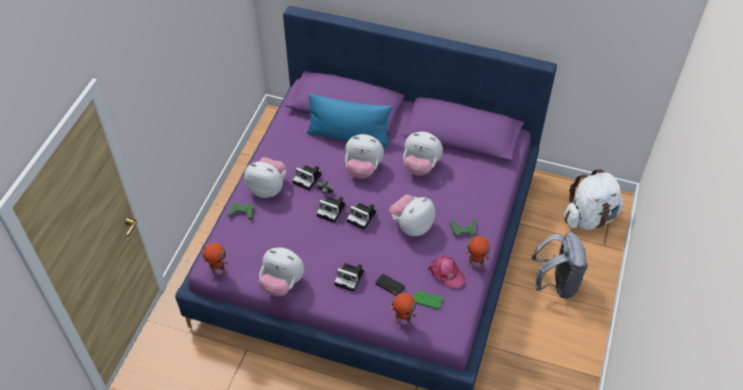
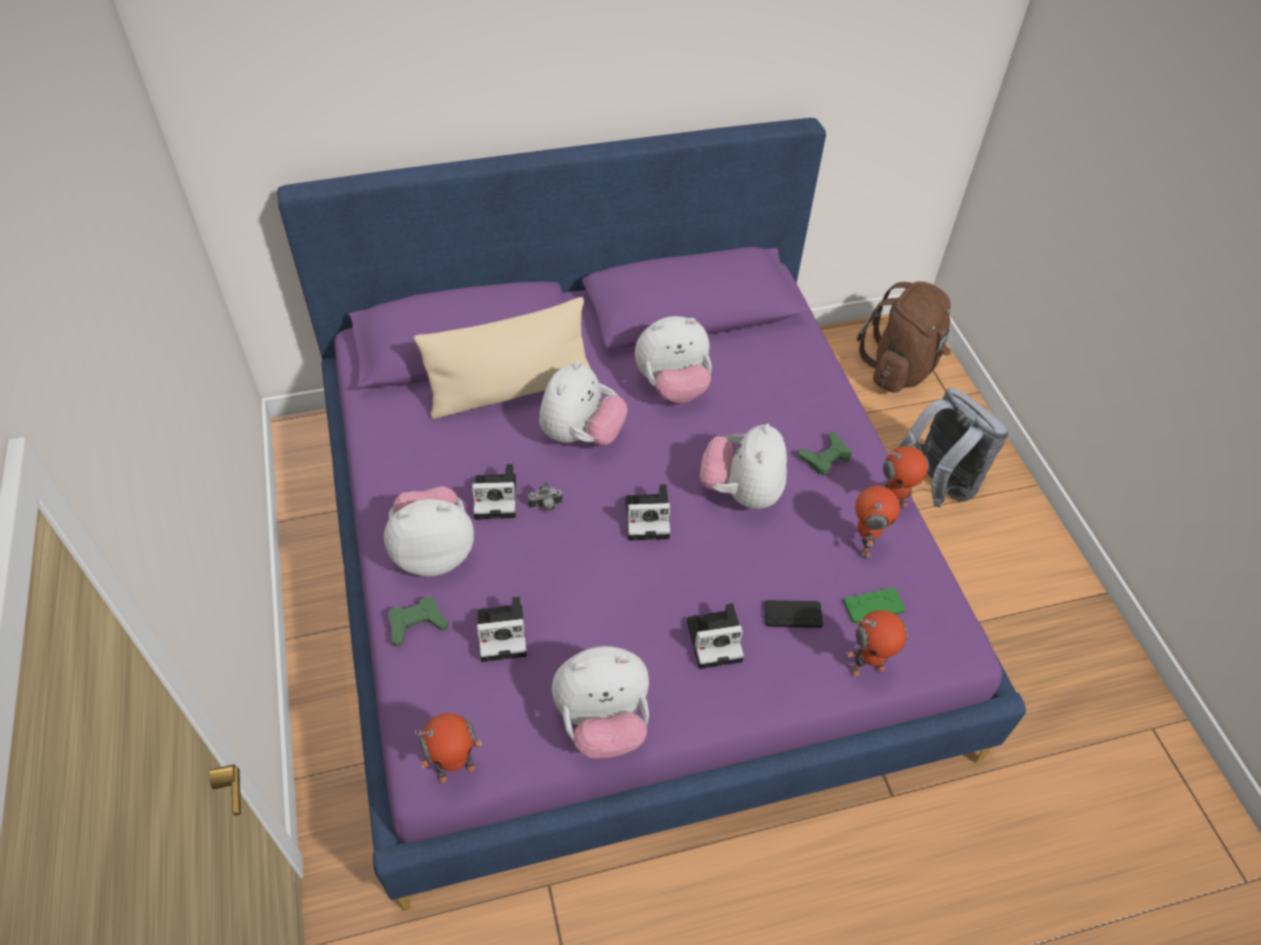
camera: 35 degrees left, 0 degrees up
blue pillow [307,94,392,147] -> beige pillow [414,297,592,419]
camera [317,197,345,223] -> camera moved to [477,597,527,662]
plush toy [345,134,384,179] -> plush toy turned 45 degrees counterclockwise [539,361,627,446]
pink cap [428,256,466,289] -> toy robot [855,485,900,558]
white backpack [563,169,624,230] -> brown backpack [857,281,951,393]

